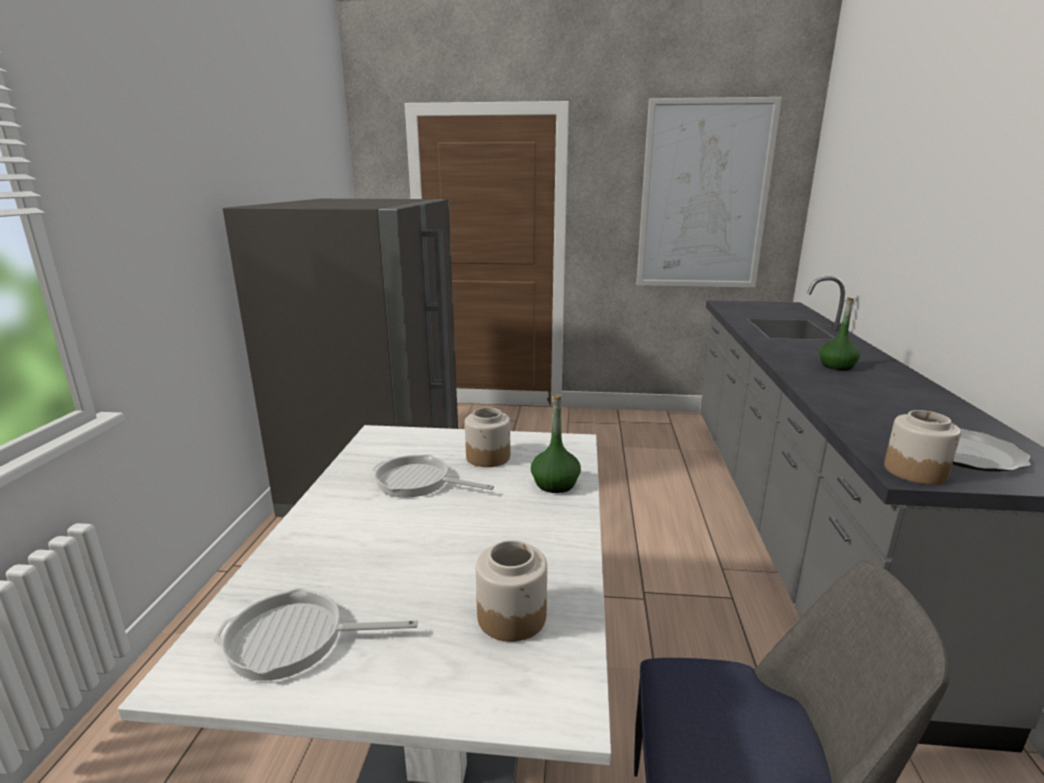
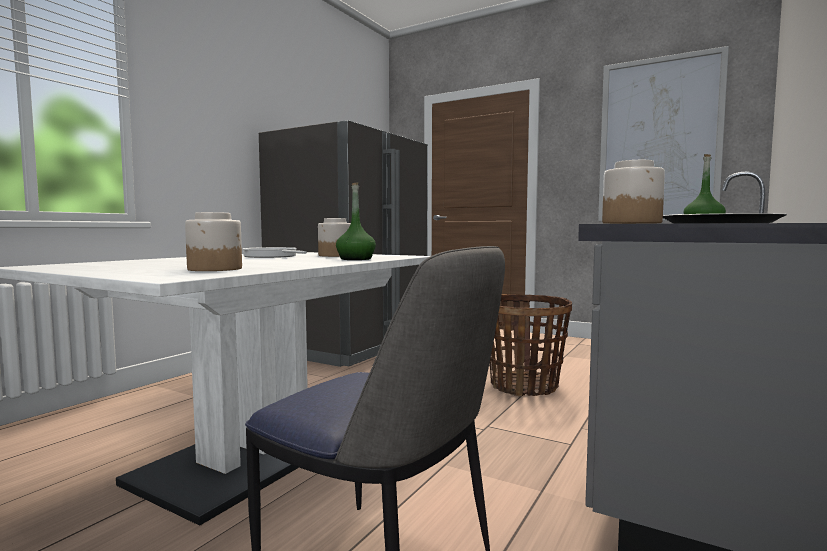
camera: 25 degrees right, 15 degrees down
frying pan [213,588,418,681] -> none
none -> basket [490,294,572,397]

